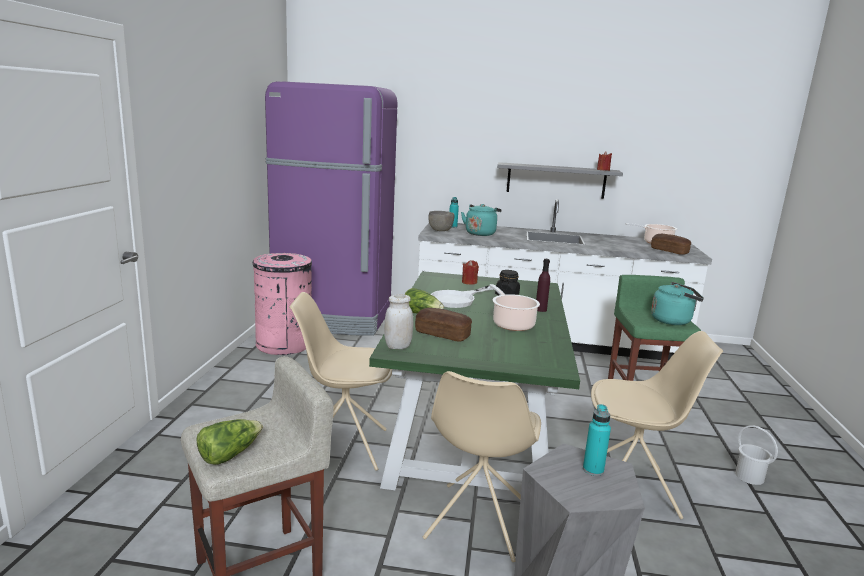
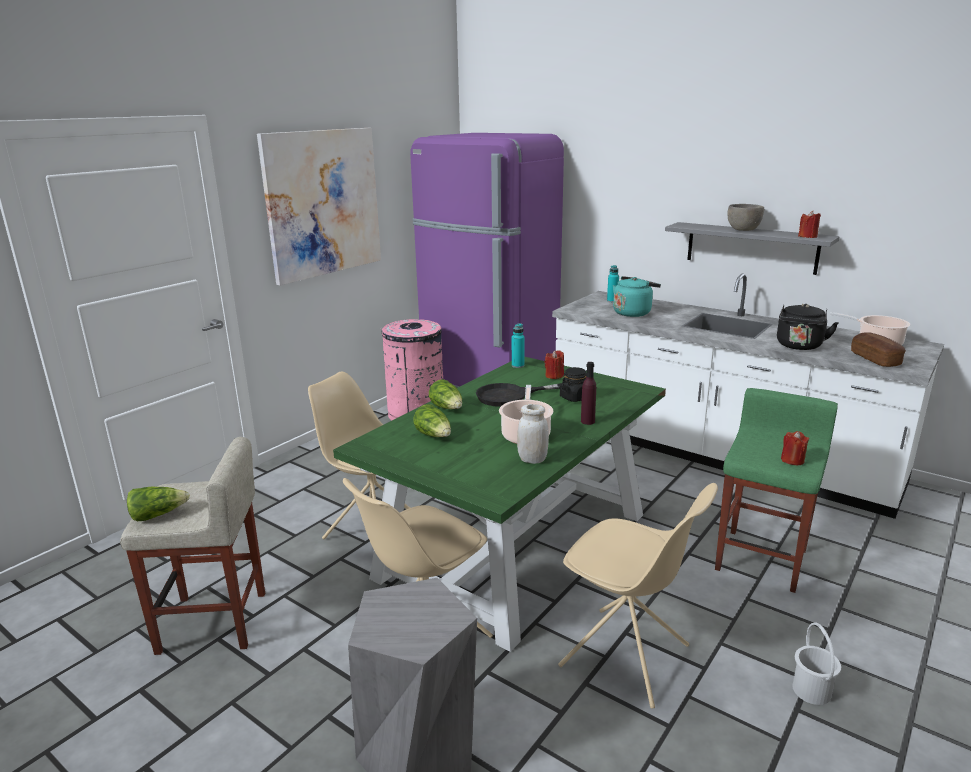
camera: 30 degrees right, 5 degrees up
white jar [384,294,414,349] -> white jar moved to [517,404,549,464]
bread [415,308,472,341] -> lettuce [413,404,451,437]
grey bowl [428,211,454,231] -> grey bowl moved to [727,204,764,231]
white frying pan [431,286,493,308] -> black frying pan [476,383,561,407]
turquoise bottle [583,404,611,476] -> turquoise bottle moved to [512,323,525,368]
turquoise kettle [651,282,704,325] -> red candle [781,431,809,465]
none -> picture [257,128,381,285]
none -> black kettle [777,304,839,350]

